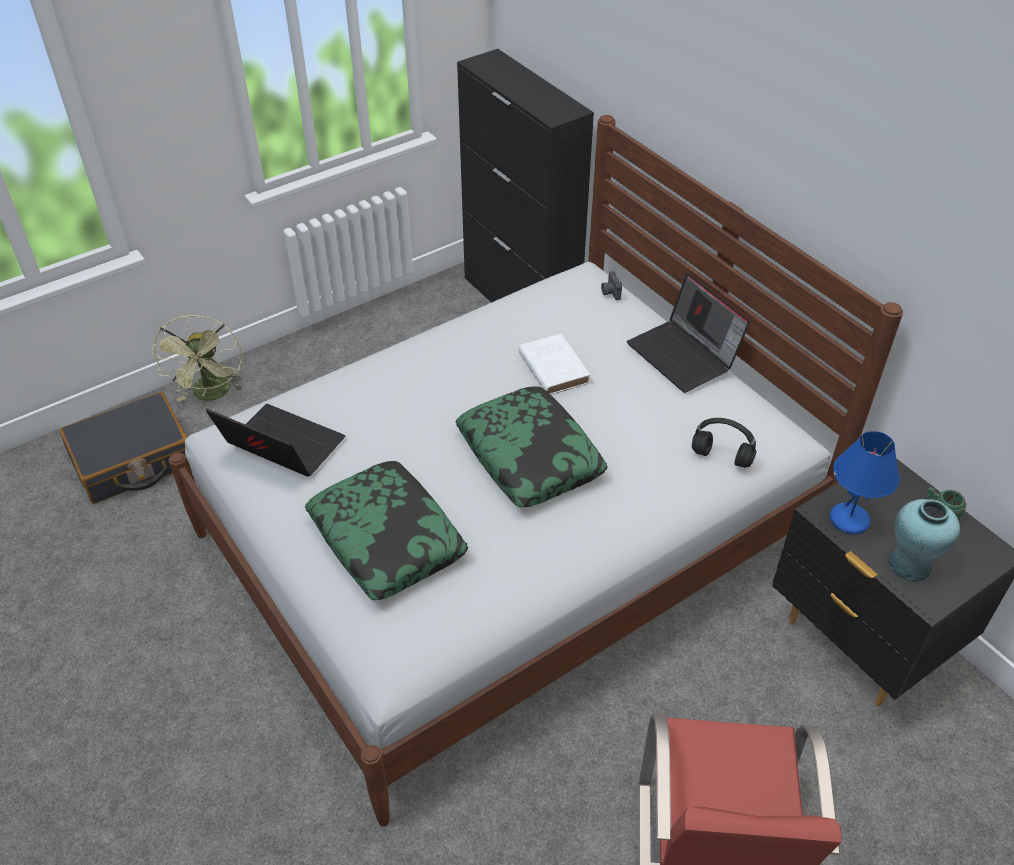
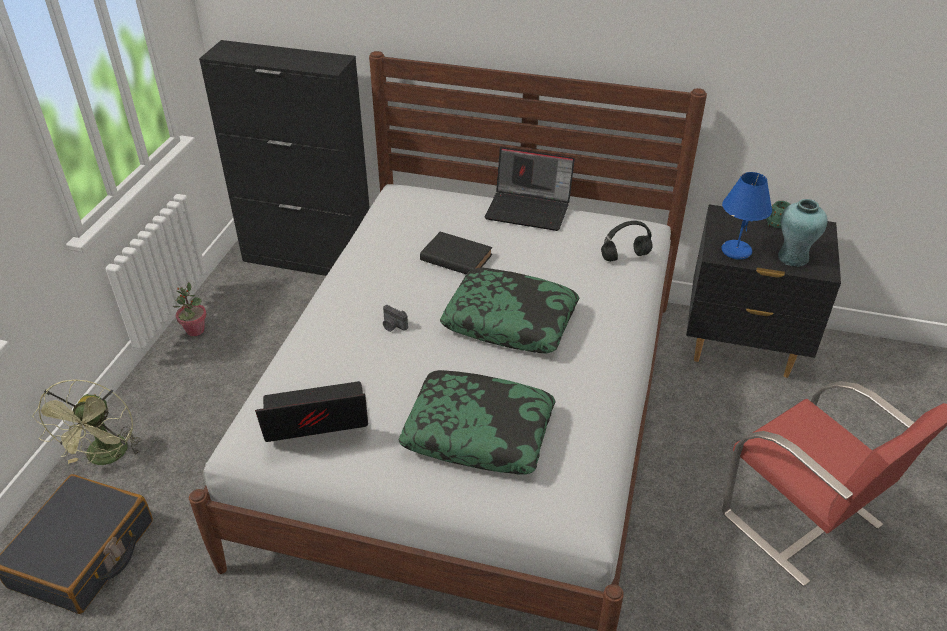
camera: 40 degrees left, 5 degrees down
green fan [152,315,243,401] -> green fan turned 45 degrees clockwise [32,379,142,465]
white book [519,334,591,395] -> black book [420,232,492,274]
camera [601,271,622,300] -> camera moved to [383,305,408,332]
none -> potted plant [173,282,207,336]

